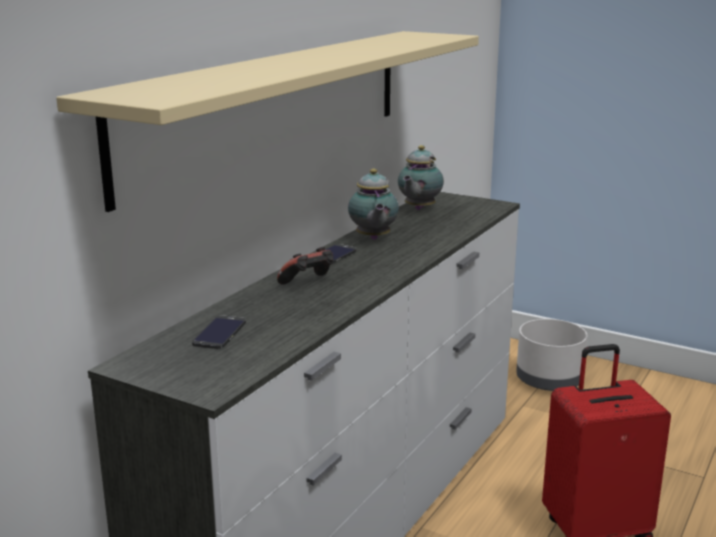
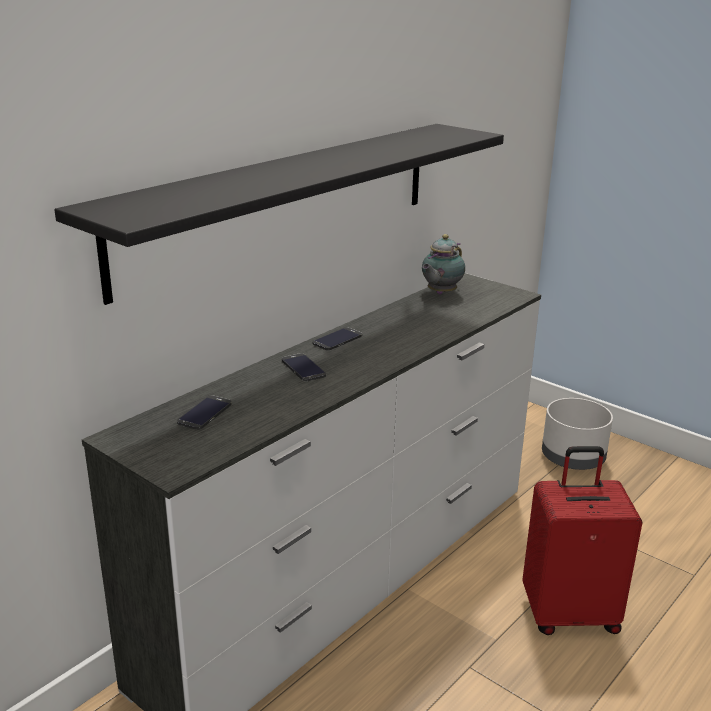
camera: 10 degrees right, 5 degrees up
beige shelf [56,31,479,212] -> black shelf [54,124,504,305]
game controller [277,247,334,285] -> phone [282,353,326,381]
teapot [348,169,399,240] -> none

